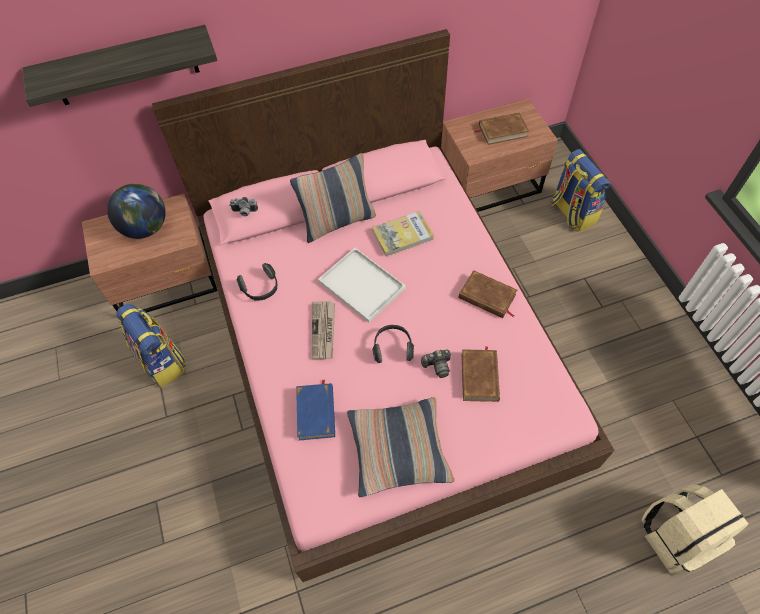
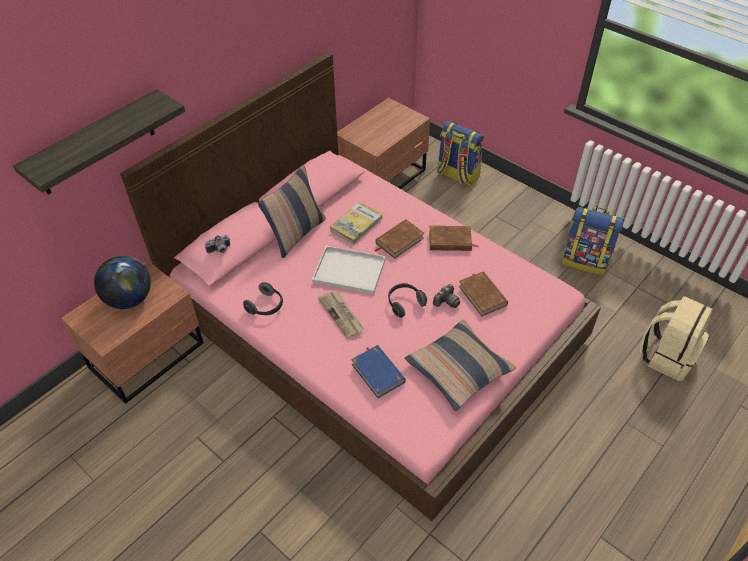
camera: 30 degrees left, 10 degrees down
backpack [116,304,185,388] -> backpack moved to [562,207,623,275]
brown book [474,112,529,145] -> brown book moved to [374,219,424,258]

